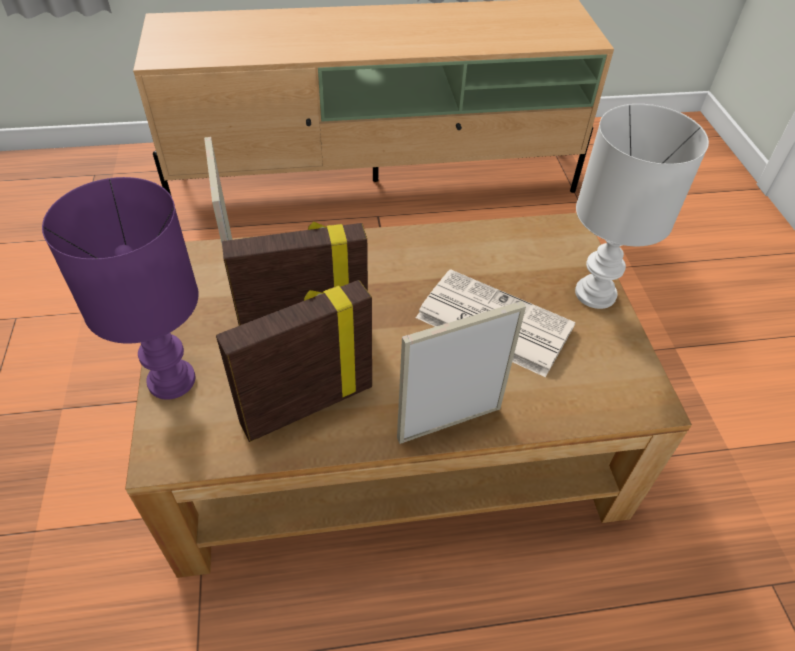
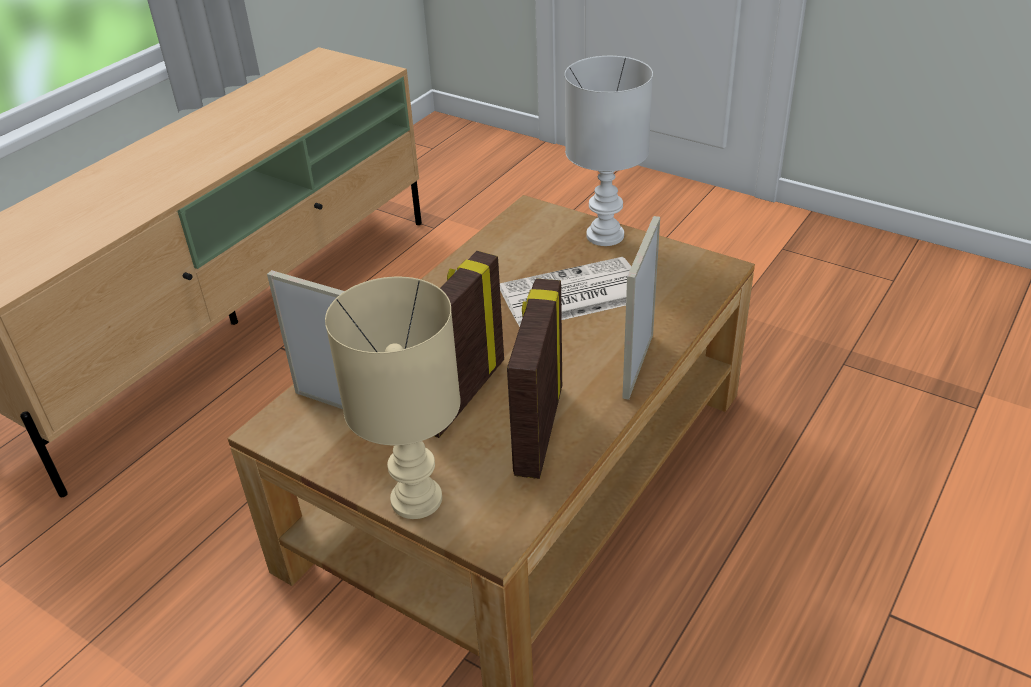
camera: 45 degrees left, 10 degrees down
purple table lamp [42,177,199,400] -> beige table lamp [325,277,461,519]

